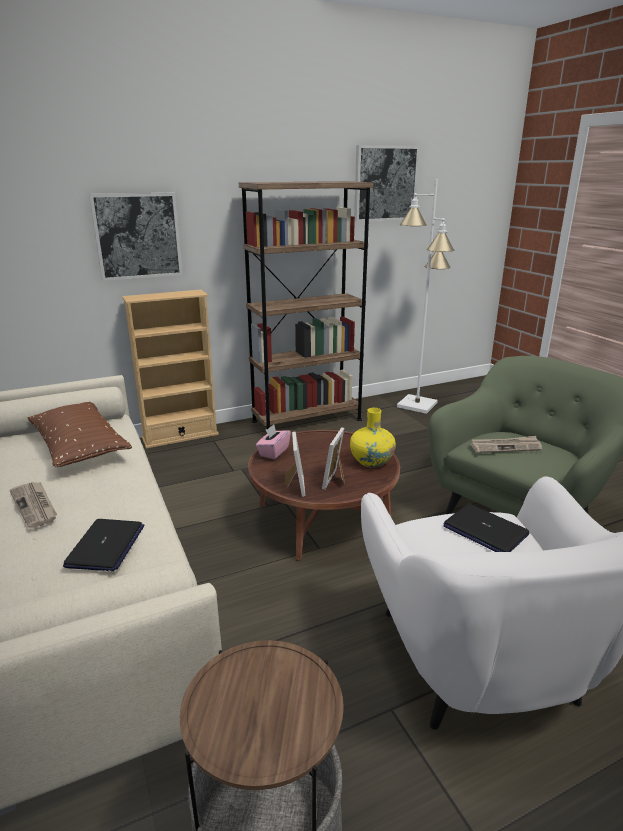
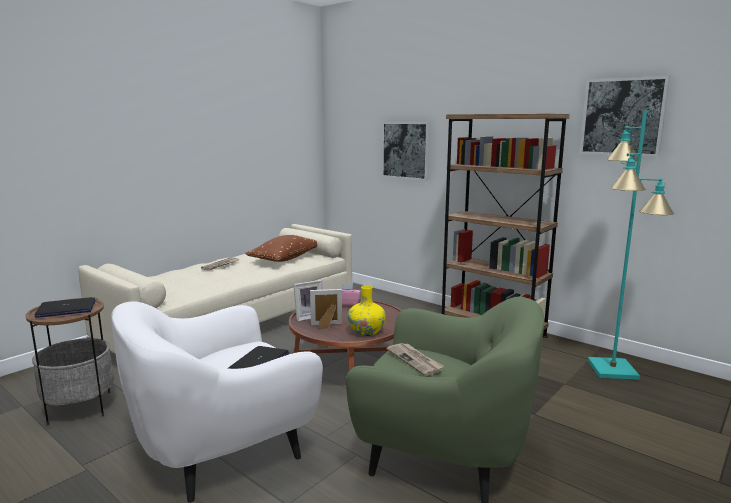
camera: 65 degrees right, 10 degrees down
laptop [63,519,145,571] -> laptop moved to [35,297,96,318]
beige bookcase [122,290,219,449] -> none
white floor lamp [397,179,455,414] -> turquoise floor lamp [588,110,674,380]

